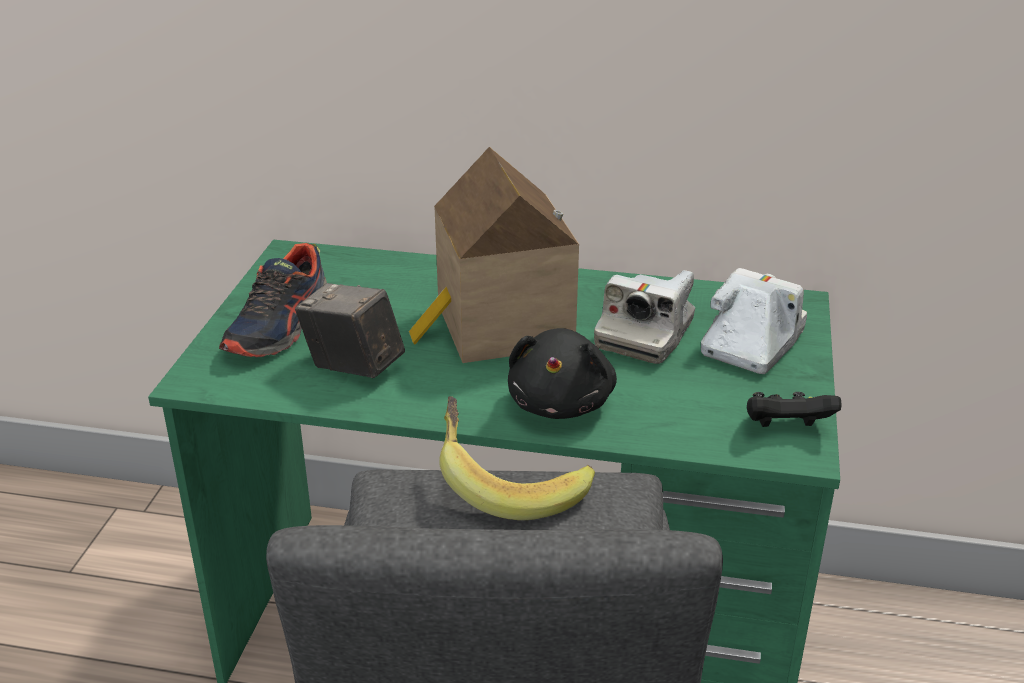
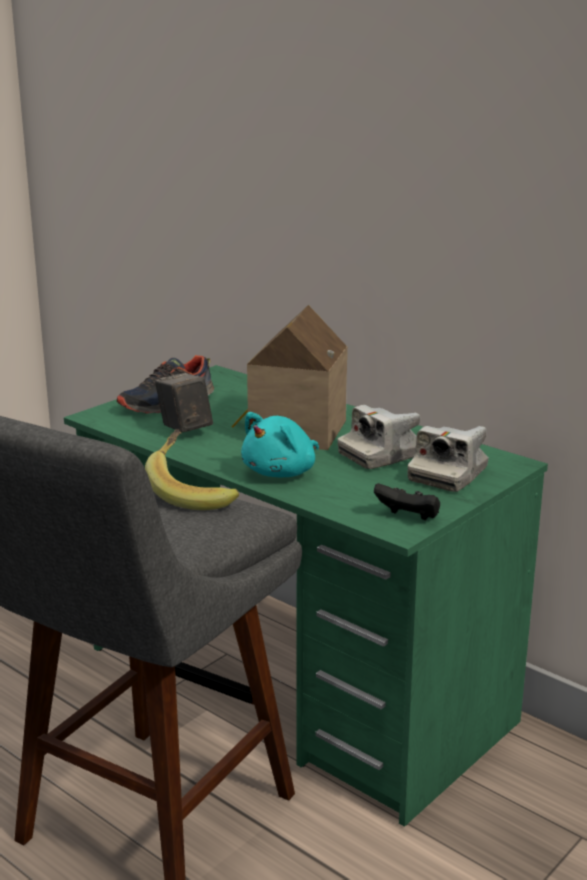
camera: 30 degrees right, 10 degrees down
black plush toy [508,328,617,419] -> turquoise plush toy [241,412,319,477]
camera [701,268,807,374] -> camera turned 150 degrees clockwise [407,426,489,492]

